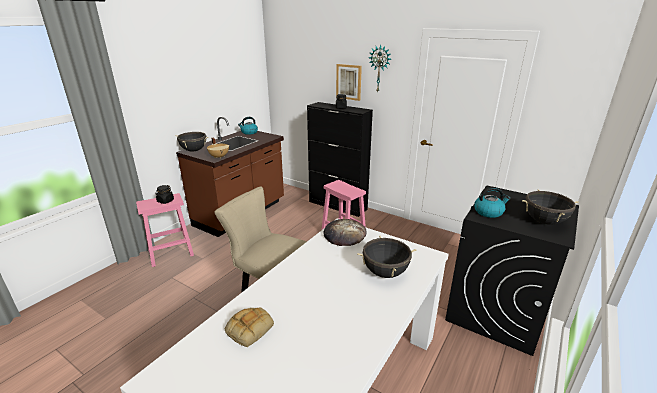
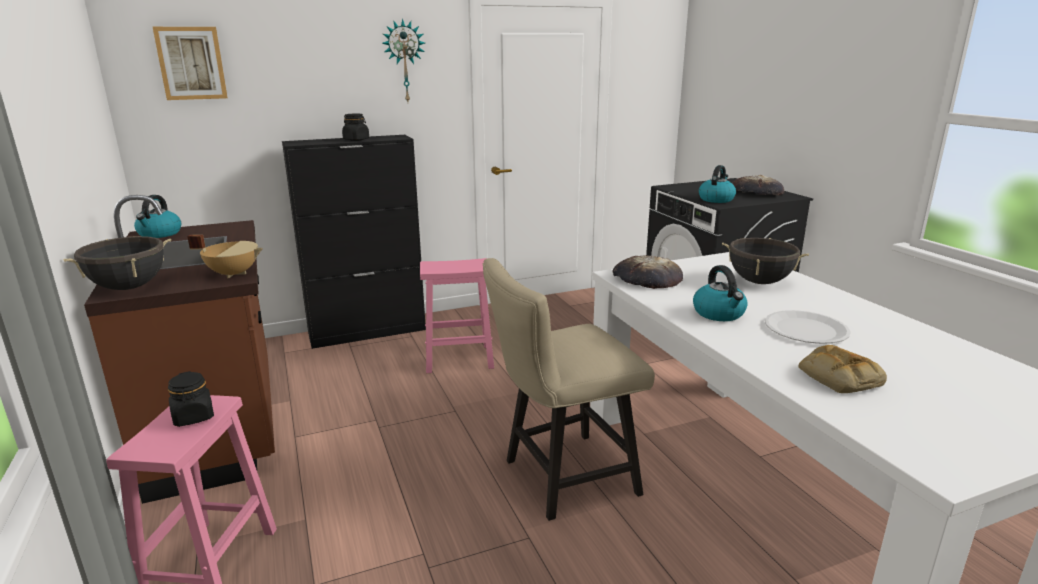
camera: 55 degrees left, 5 degrees down
picture [336,64,362,101] -> picture moved to [153,27,228,100]
black cooking pot [522,189,579,225] -> bread [732,175,784,195]
none -> kettle [693,265,748,321]
none -> white plate [765,310,851,344]

